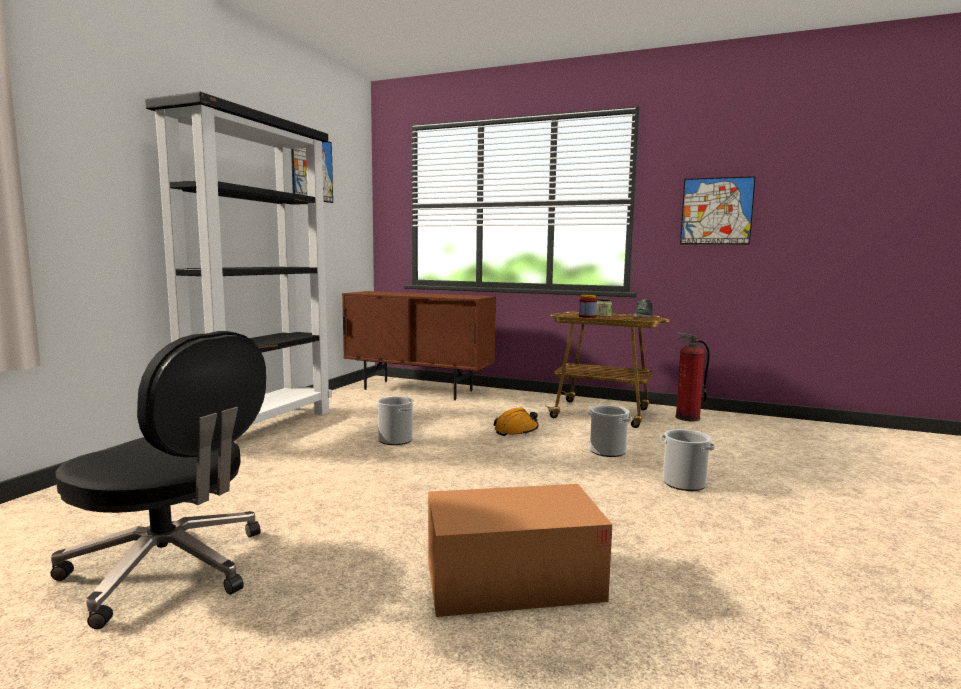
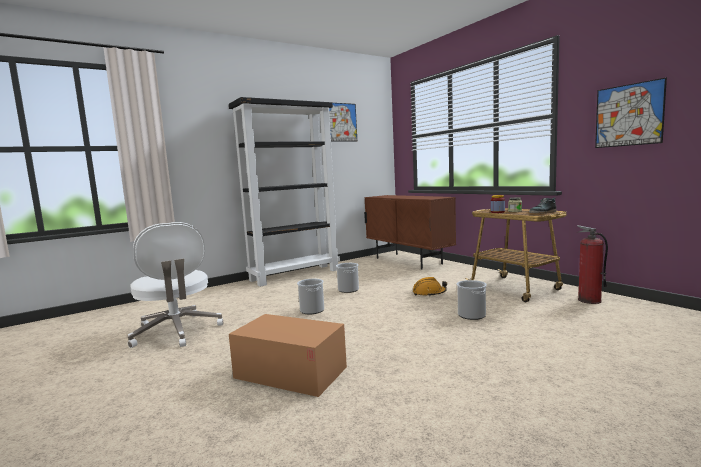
camera: 35 degrees right, 0 degrees up
black office chair [51,331,266,629] -> white office chair [128,222,223,348]
bucket [661,429,715,491] -> bucket moved to [297,279,324,314]

